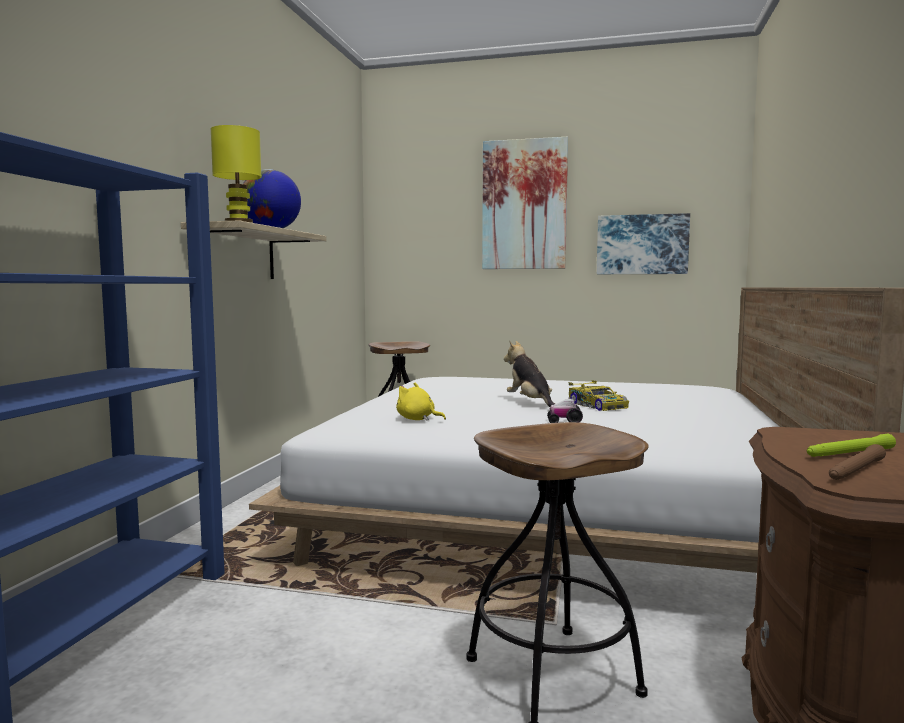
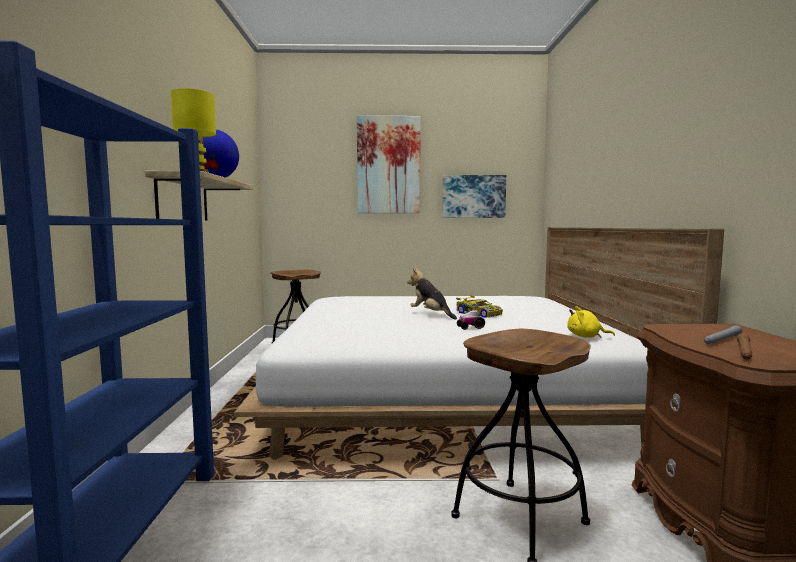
camera: 15 degrees left, 0 degrees up
yellow plush toy [396,382,446,421] -> yellow plush toy moved to [567,307,615,338]
green flashlight [807,434,896,457] -> grey flashlight [704,325,742,344]

